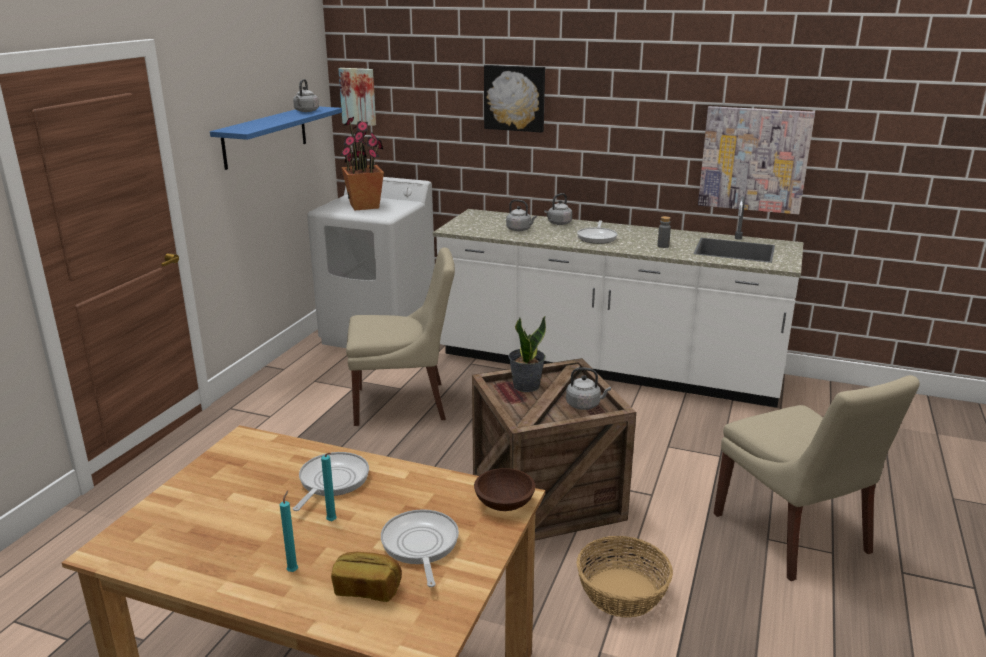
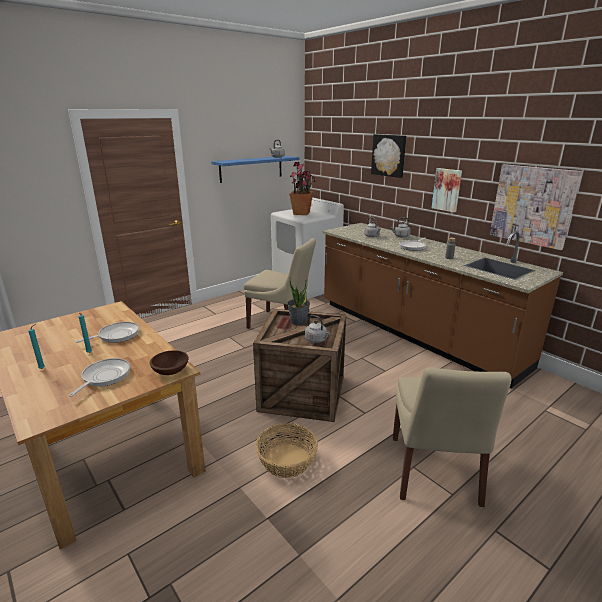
camera: 30 degrees right, 0 degrees up
bread [331,552,402,602] -> none
picture [338,68,376,126] -> picture moved to [432,168,462,212]
white counter [433,196,804,407] -> brown counter [322,223,563,388]

